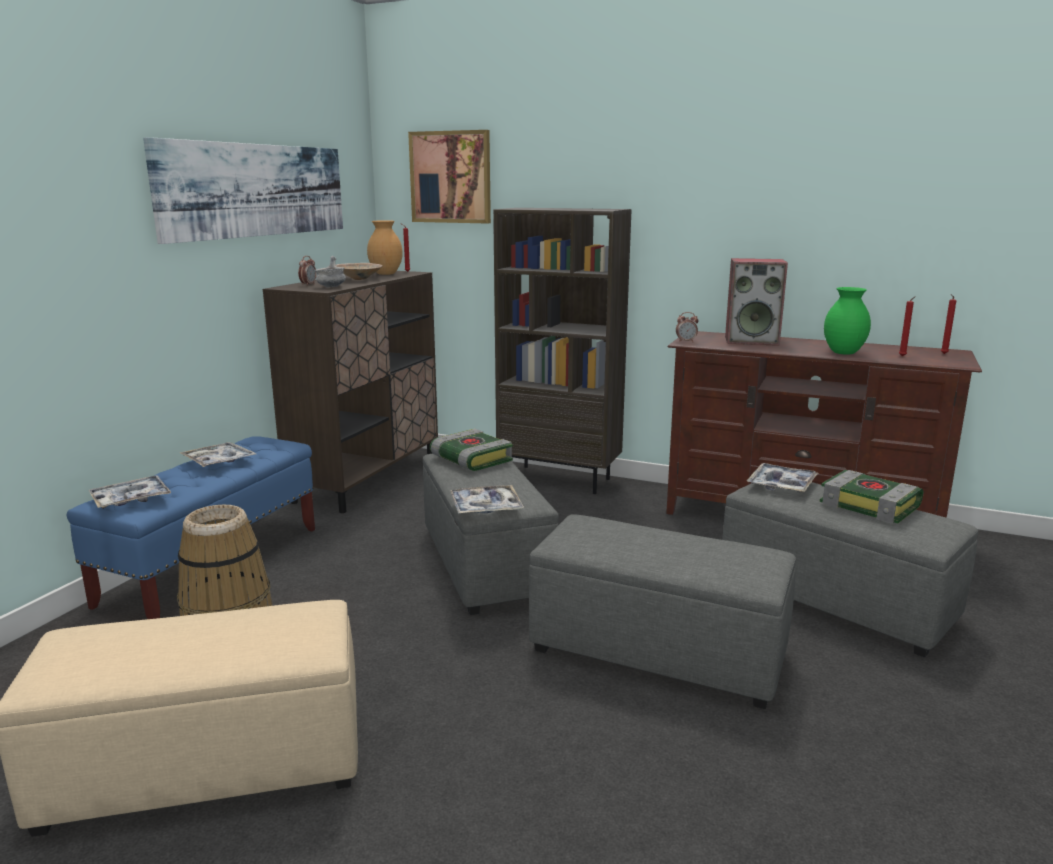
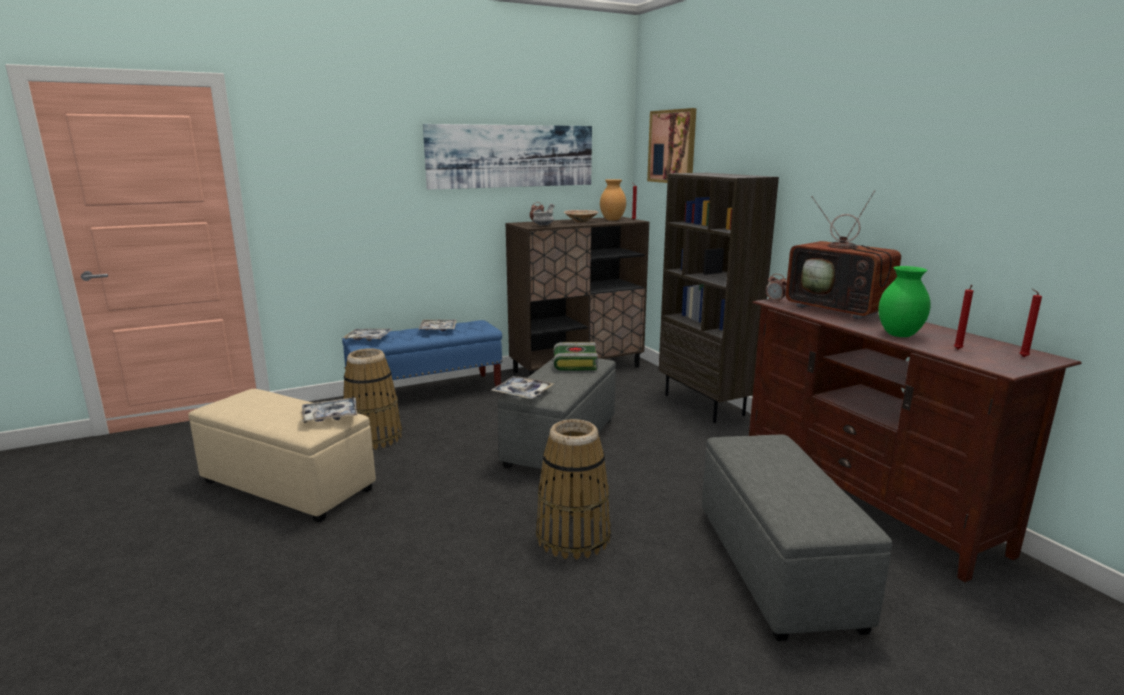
camera: 40 degrees right, 0 degrees up
grey ottoman [529,514,796,709] -> basket [536,419,611,560]
speaker [725,258,788,346] -> television [785,190,901,319]
tray [747,463,818,493] -> tray moved to [300,398,357,423]
book [819,470,923,524] -> none

